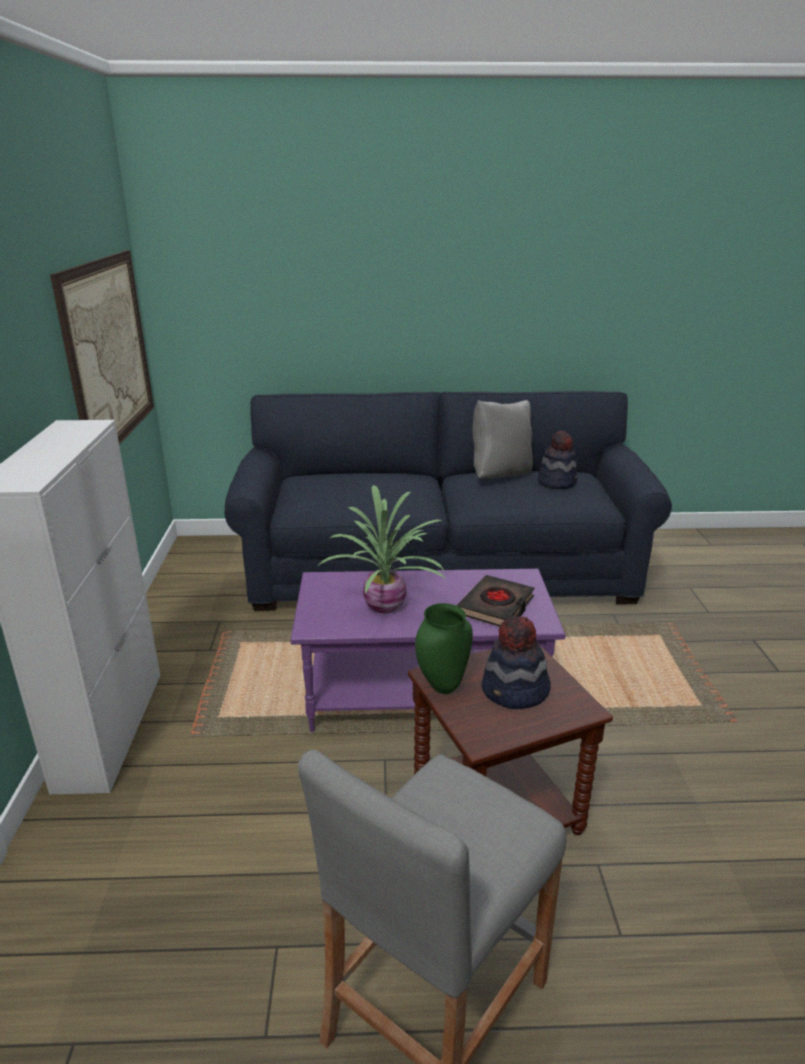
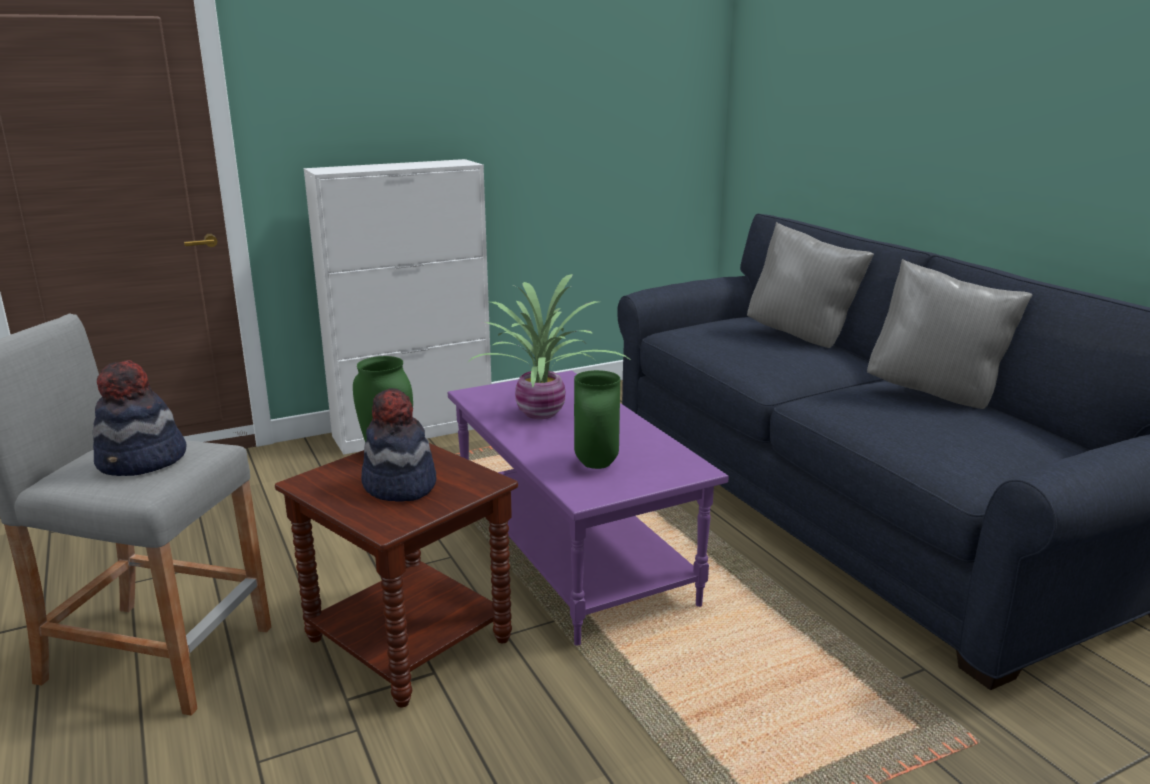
camera: 65 degrees right, 5 degrees down
picture [50,251,154,445] -> none
black book [456,575,534,627] -> green vase [574,370,620,469]
hat [538,431,577,489] -> hat moved to [93,360,186,476]
none -> grey pillow [747,222,874,348]

